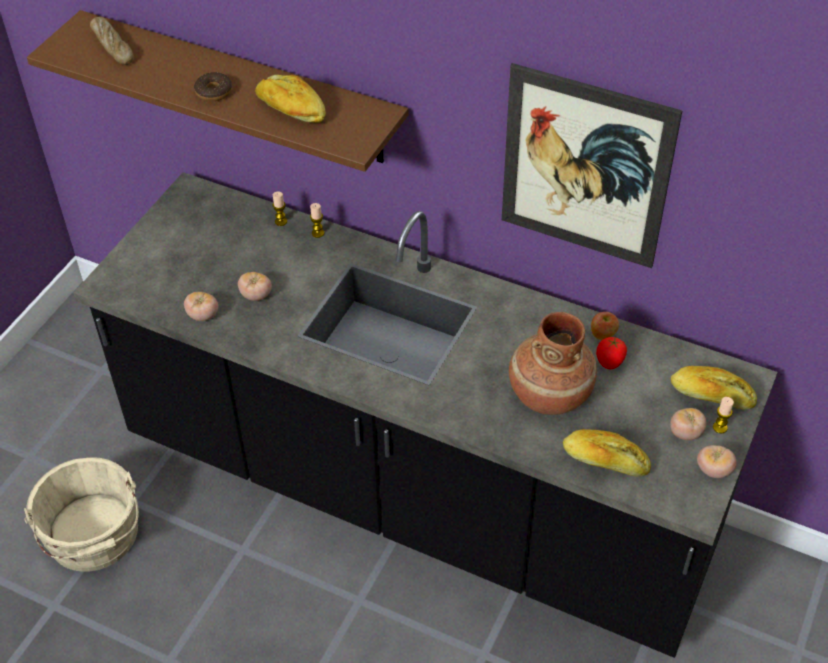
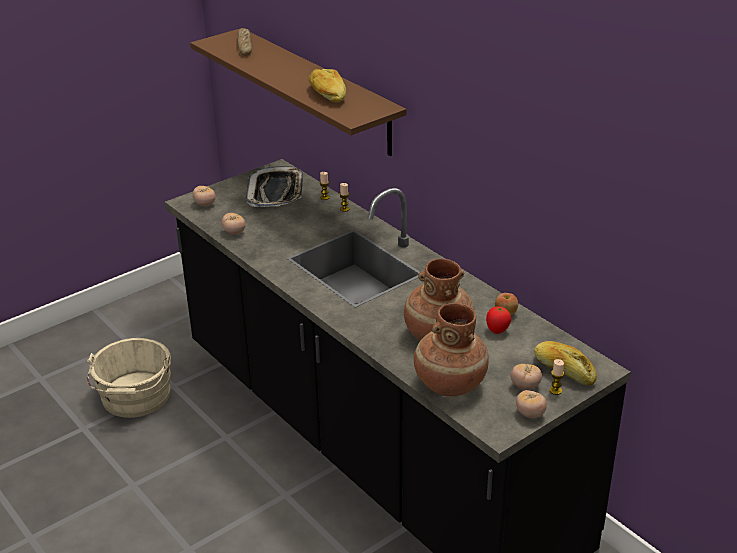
camera: 25 degrees right, 15 degrees down
donut [194,72,232,101] -> none
tomato [238,272,272,301] -> tomato moved to [193,186,216,206]
picture [502,63,682,268] -> none
bread [563,429,651,477] -> brown vase [414,303,489,396]
none -> tray [246,166,303,207]

